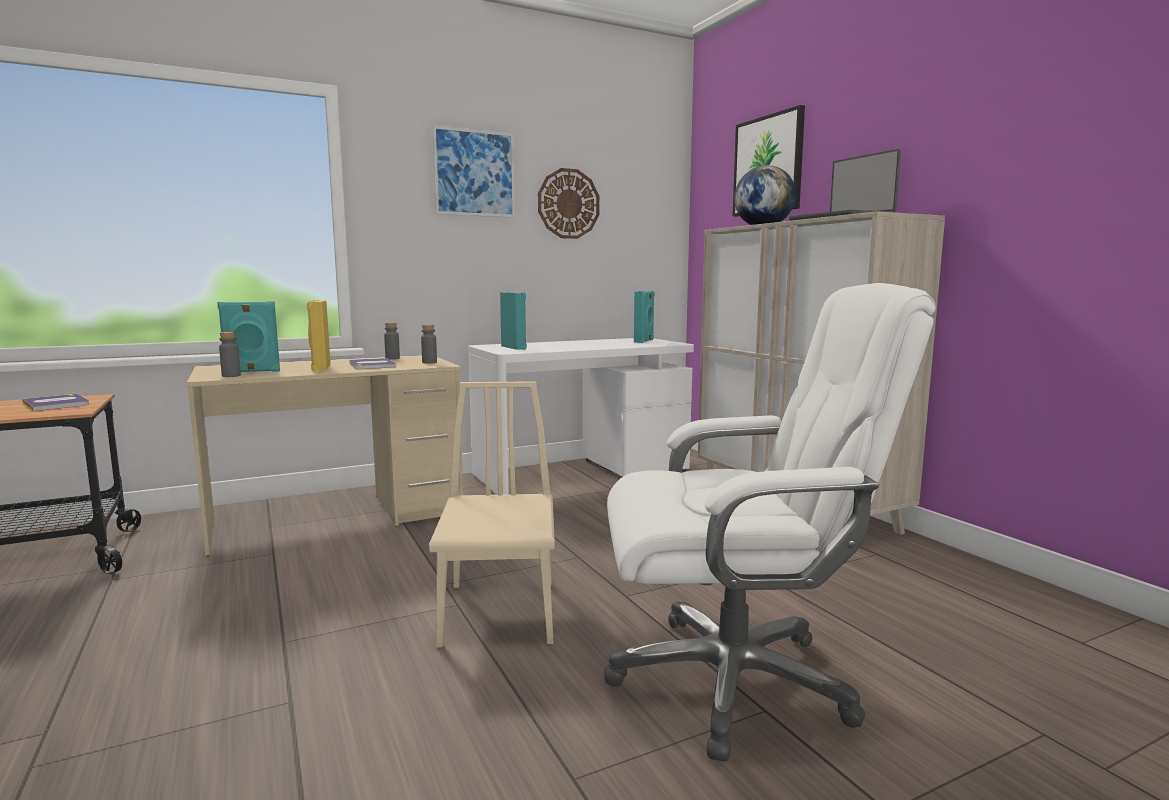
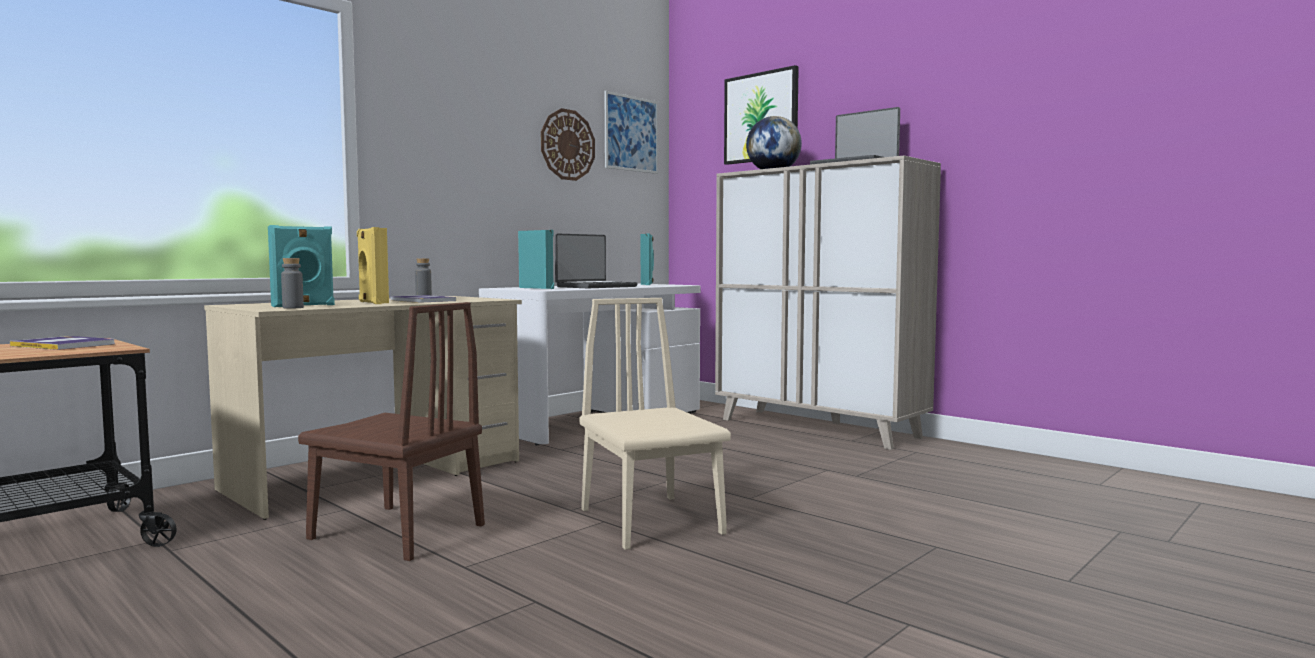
camera: 20 degrees left, 5 degrees down
grey bottle [421,325,437,364] -> none
picture [432,125,515,218] -> picture moved to [605,91,658,174]
white office chair [604,283,936,762] -> none
none -> brown chair [298,302,485,561]
none -> laptop [555,233,637,288]

